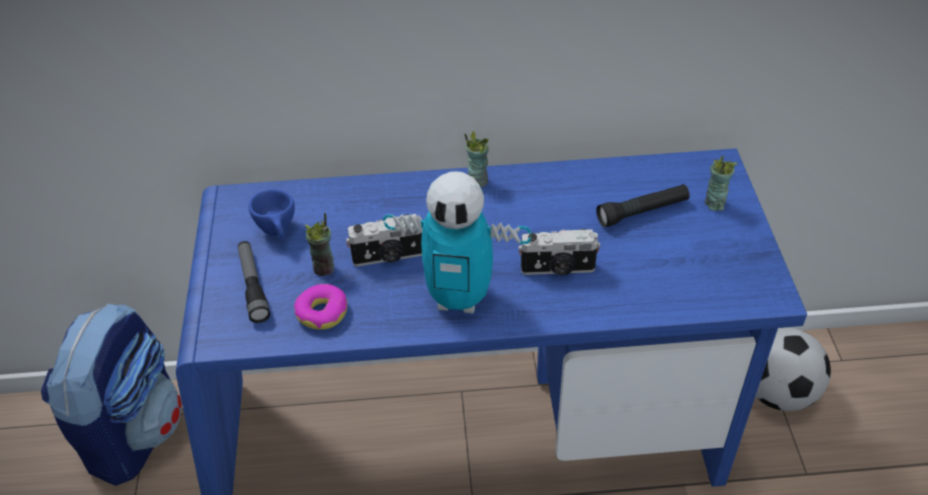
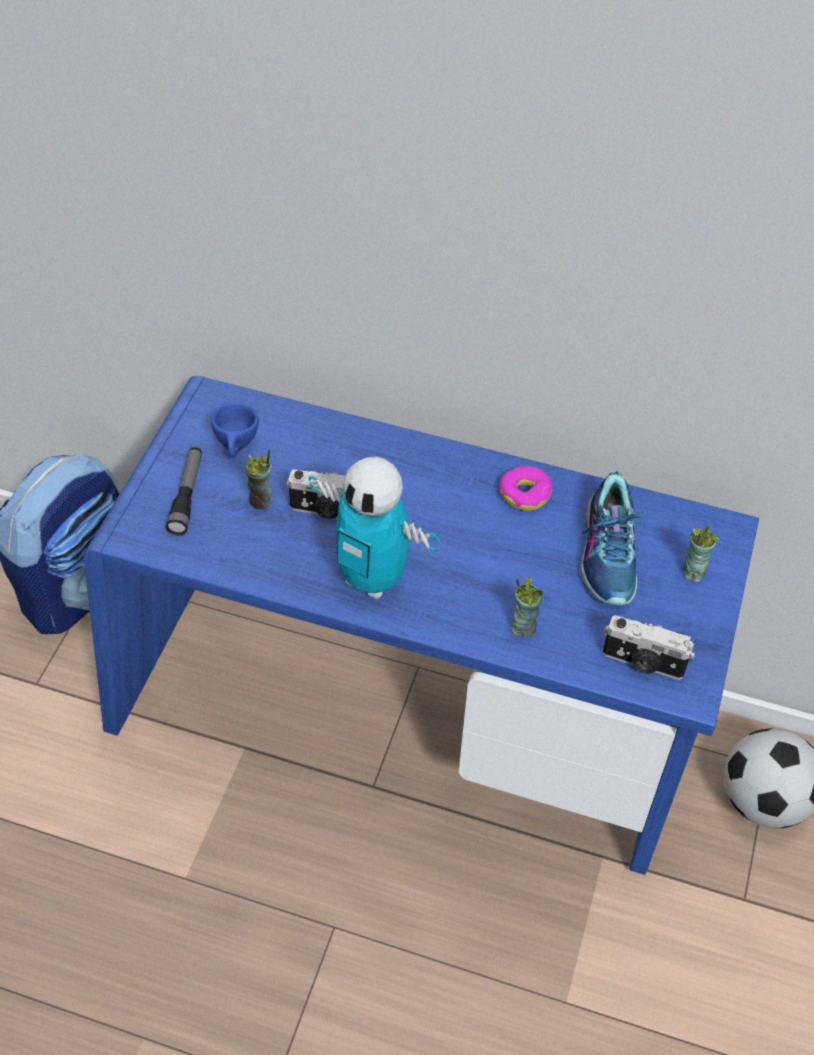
camera: 20 degrees right, 5 degrees up
donut [294,284,347,330] -> donut moved to [500,466,552,511]
cup [464,131,489,188] -> cup moved to [512,577,544,638]
camera [518,229,600,275] -> camera moved to [603,615,695,680]
black flashlight [596,184,690,227] -> shoe [580,471,651,605]

